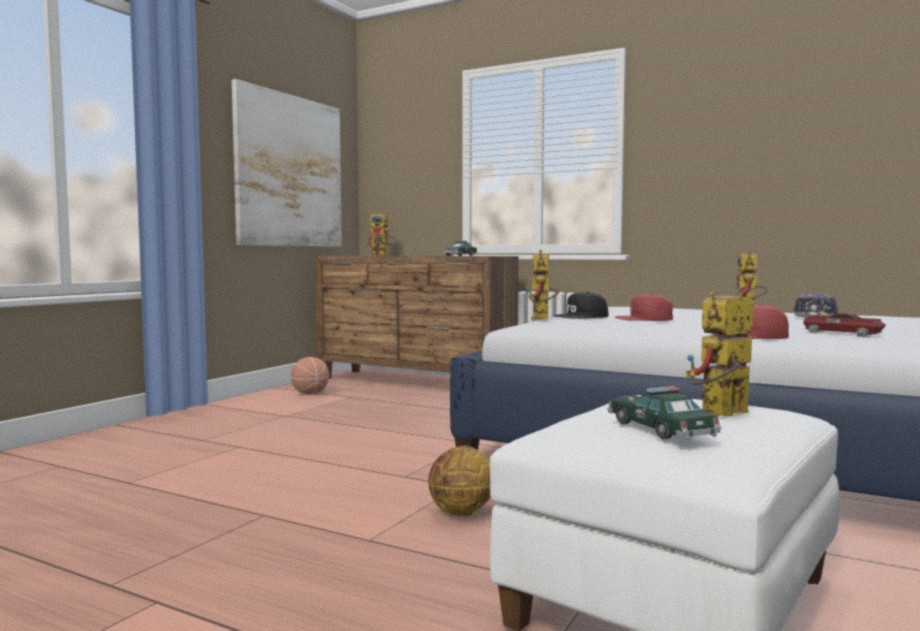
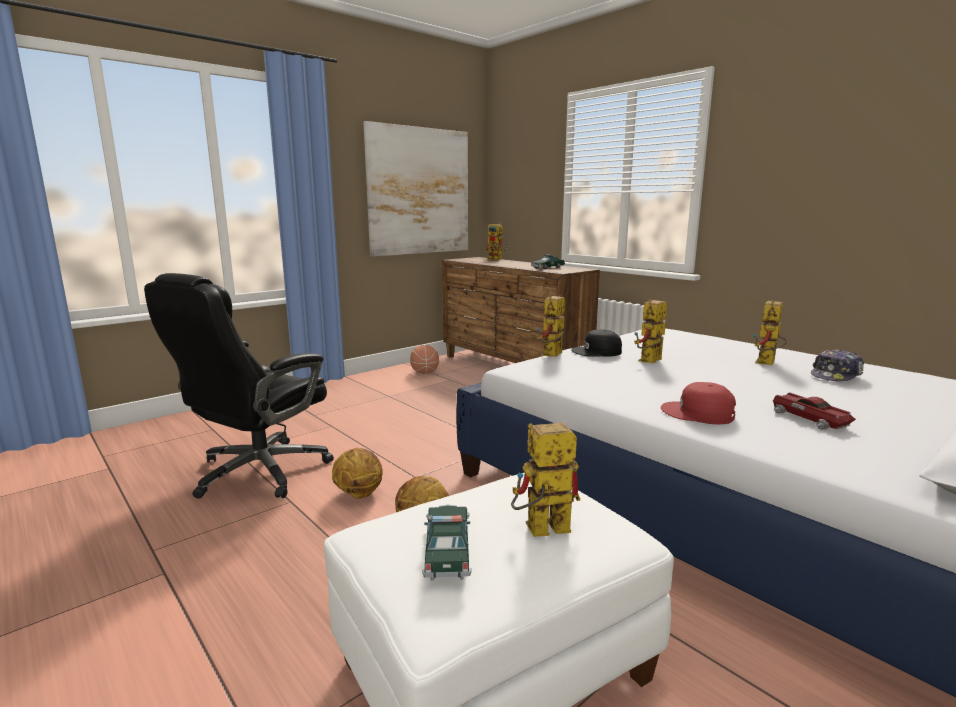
camera: 20 degrees right, 10 degrees up
red cap [615,294,673,321] -> toy robot [634,300,667,363]
none -> black office chair [144,273,334,498]
none -> basketball [332,448,383,499]

